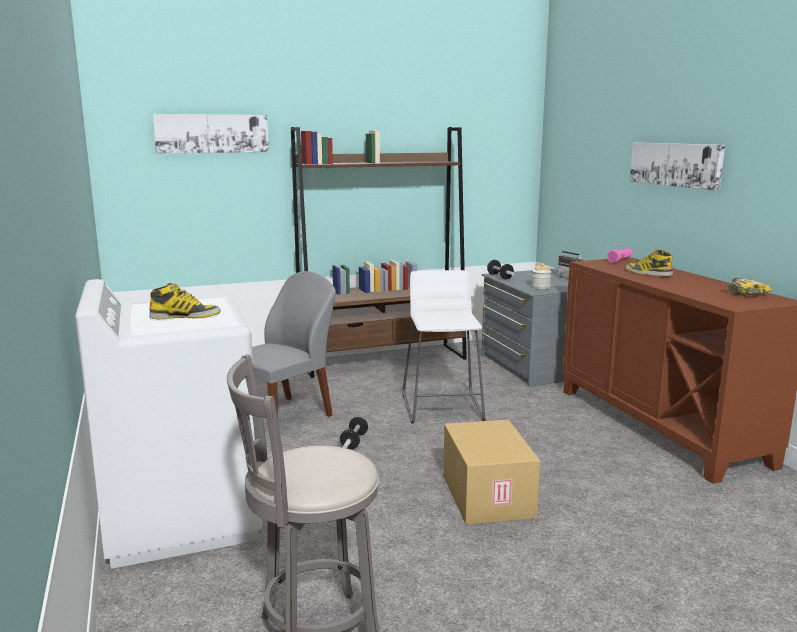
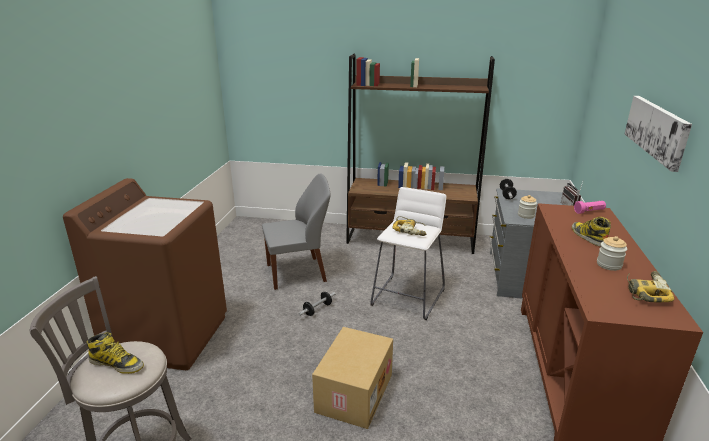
camera: 30 degrees right, 10 degrees up
white washing machine [75,279,262,569] -> brown washing machine [63,178,227,370]
boot [149,283,221,319] -> boot moved to [86,332,144,374]
picture [152,114,269,153] -> none
none -> power drill [393,216,426,236]
none -> jar [597,236,627,271]

